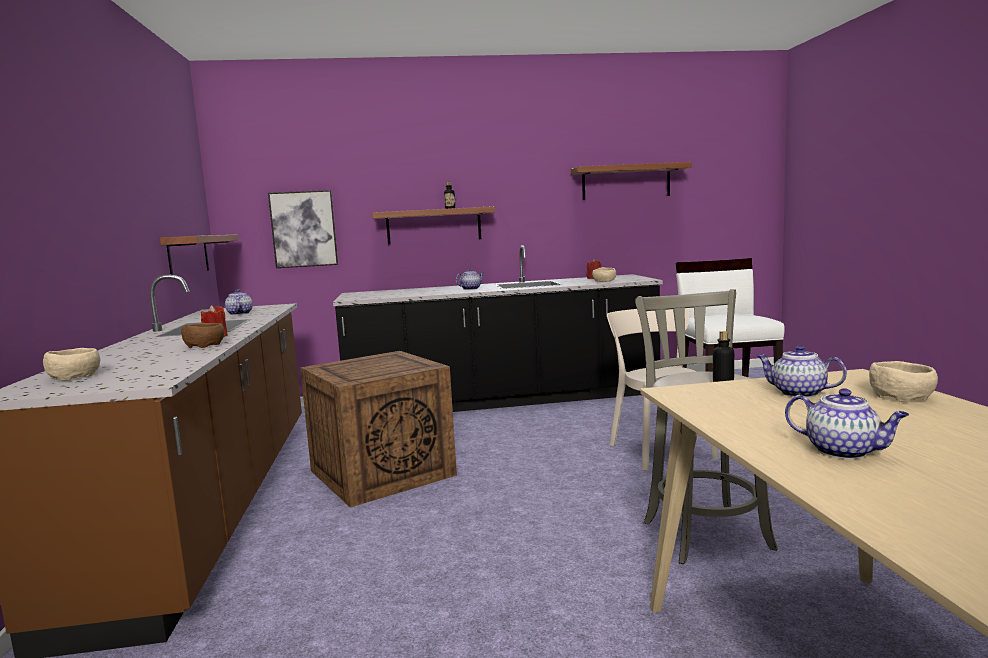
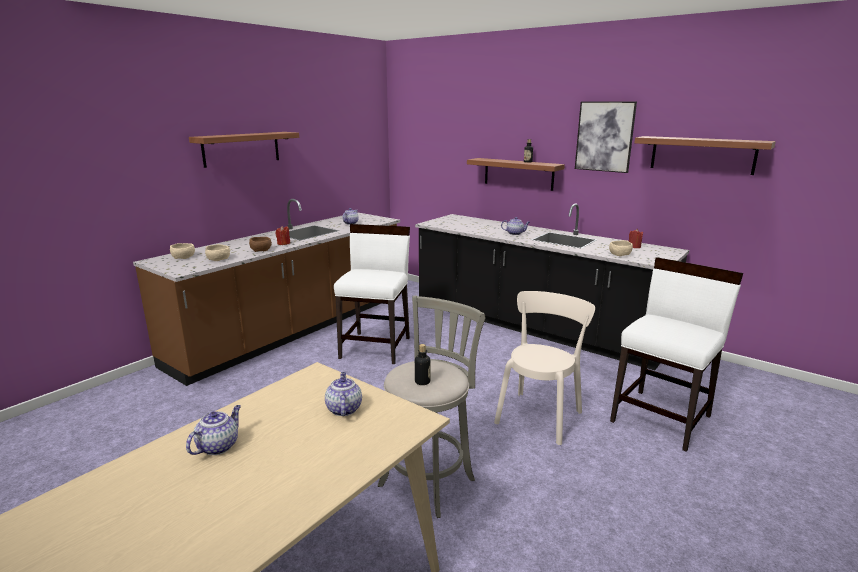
camera: 45 degrees right, 10 degrees up
shelf [160,235,238,275] -> shelf moved to [189,132,299,168]
picture [268,190,338,268] -> picture moved to [575,101,637,173]
crate [300,351,457,508] -> white chair [334,224,410,364]
teapot [785,388,909,459] -> teapot turned 150 degrees counterclockwise [186,405,241,455]
beige bowl [869,361,938,402] -> beige bowl moved to [205,244,230,261]

